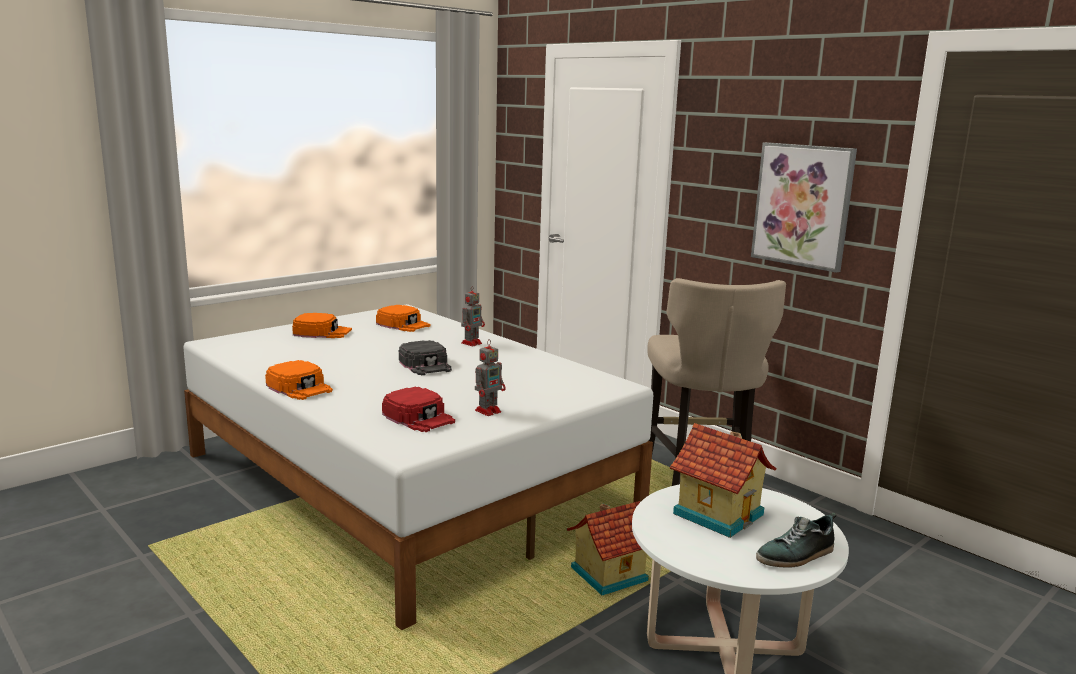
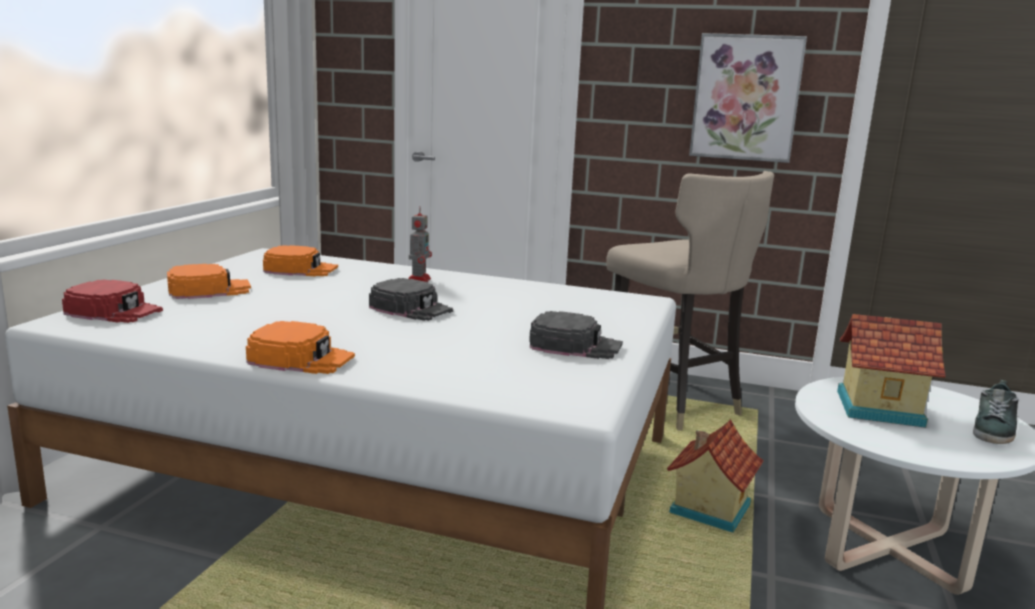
camera: 30 degrees left, 0 degrees up
red cap [382,387,455,432] -> red cap moved to [62,279,163,323]
toy robot [475,339,506,416] -> black cap [529,311,623,359]

